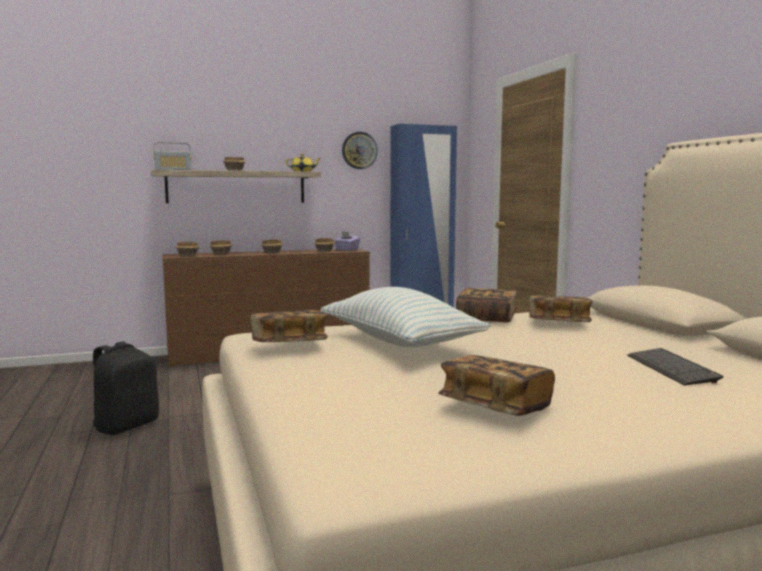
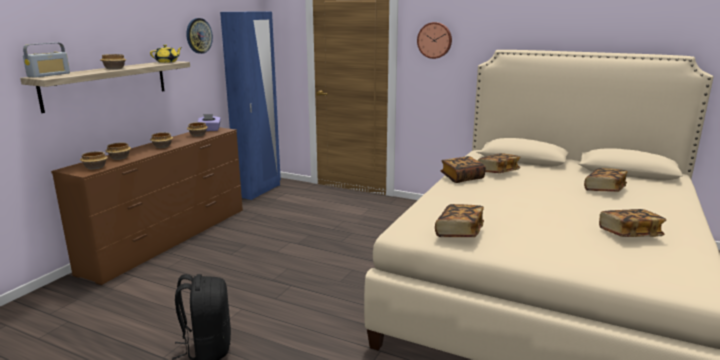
camera: 45 degrees left, 10 degrees up
pillow [320,287,491,347] -> none
keyboard [627,348,723,386] -> book [584,168,628,192]
none -> wall clock [417,22,452,59]

